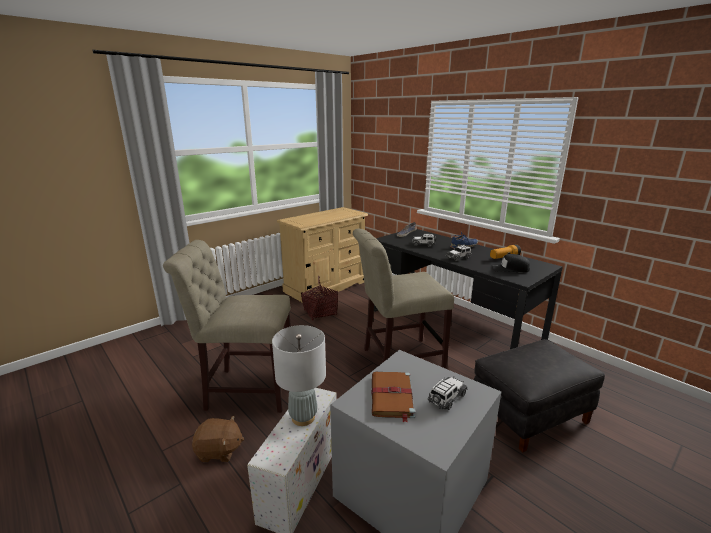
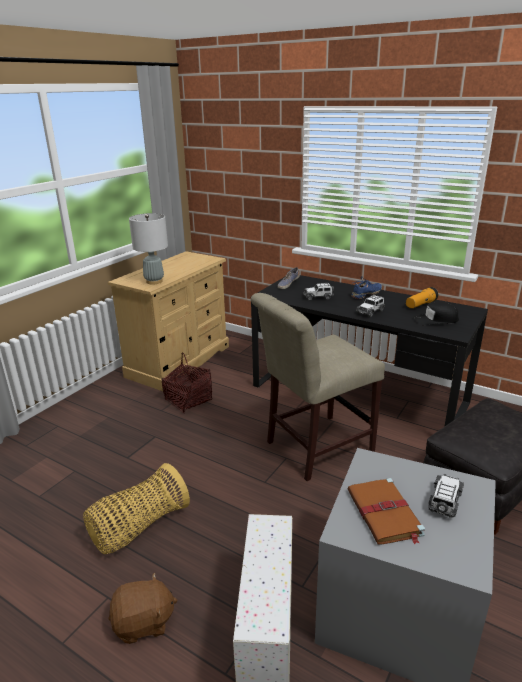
camera: 15 degrees left, 5 degrees up
beige chair [163,240,291,413] -> basket [83,463,190,554]
grey table lamp [272,325,326,426] -> grey table lamp moved to [129,213,168,285]

